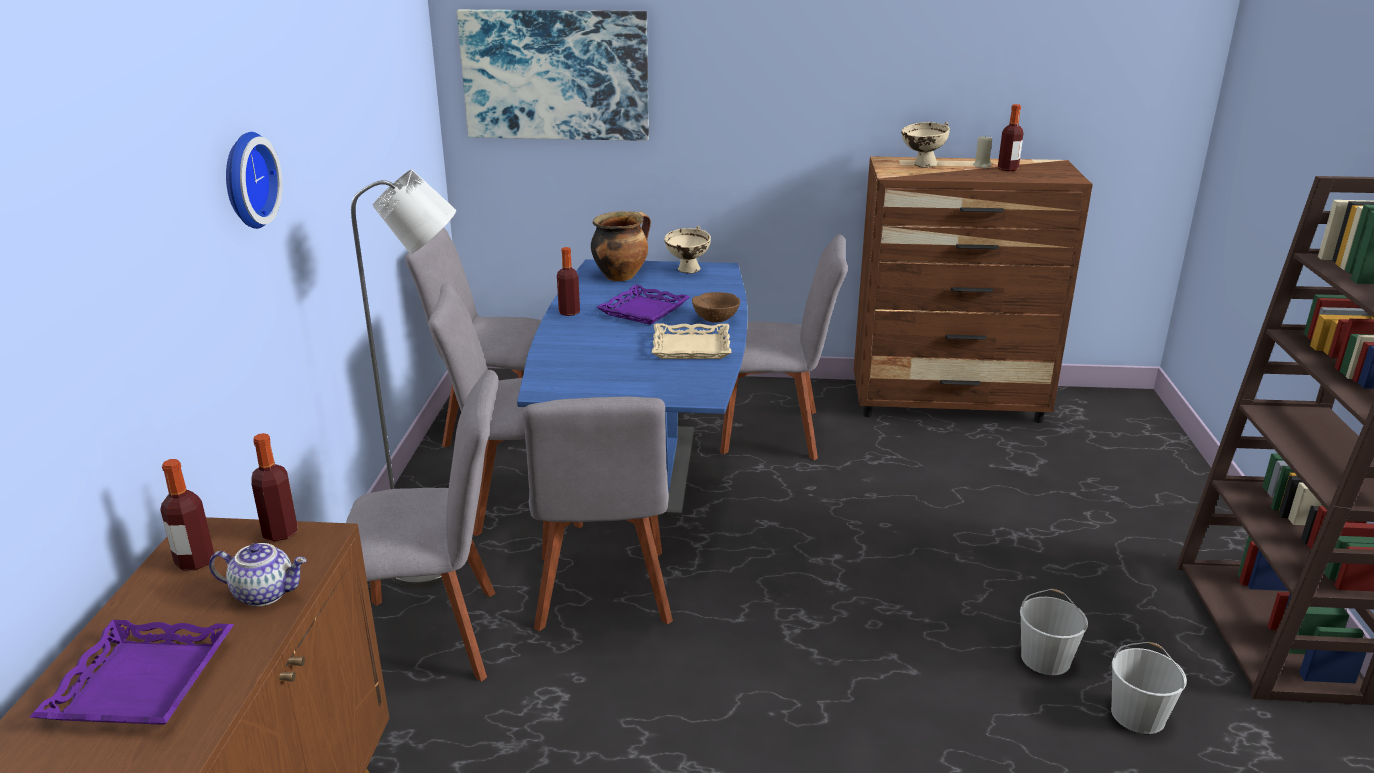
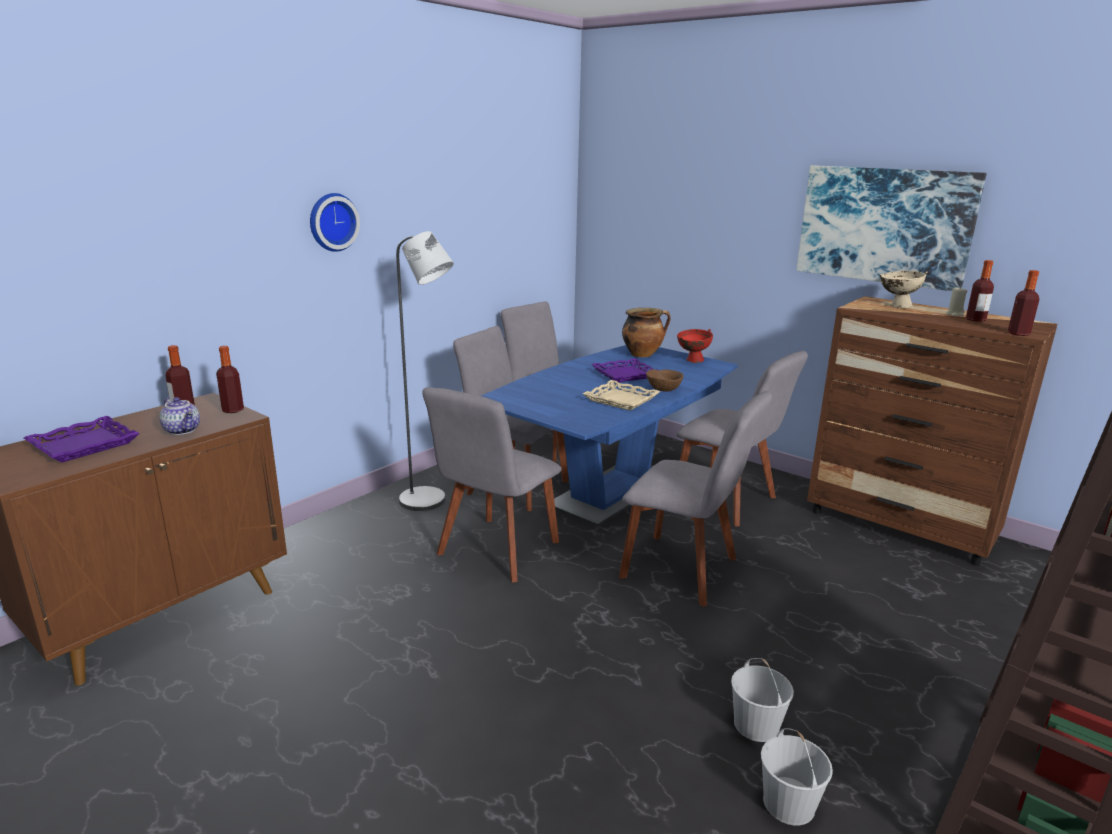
camera: 35 degrees right, 5 degrees down
grey chair [346,370,498,682] -> grey chair moved to [619,391,772,607]
picture [457,9,649,141] -> picture moved to [796,165,986,291]
bottle [557,247,580,316] -> bottle moved to [1008,270,1039,336]
beige bowl [664,226,711,273] -> red bowl [677,329,713,363]

